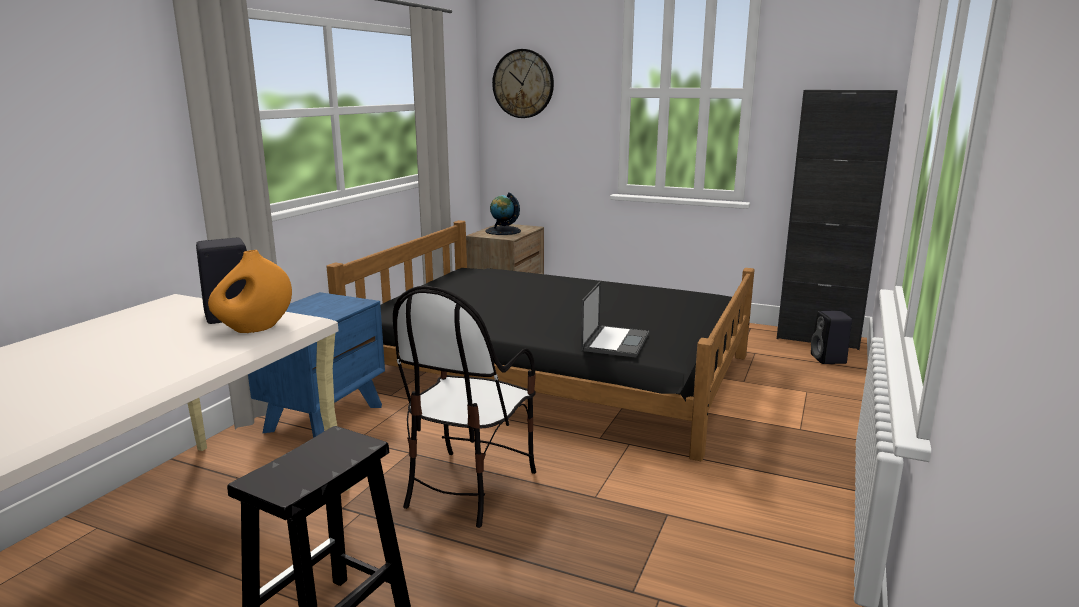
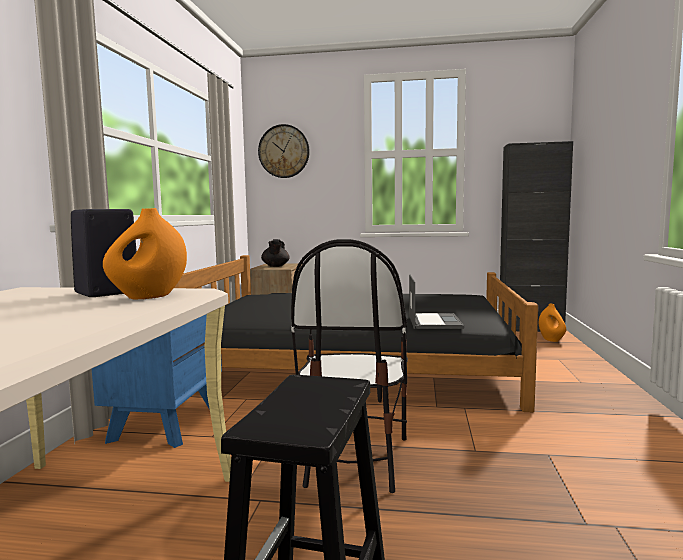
camera: 15 degrees left, 10 degrees down
globe [485,192,521,235] -> black teapot [261,239,289,267]
black speaker [811,311,852,364] -> orange vase [539,304,566,342]

